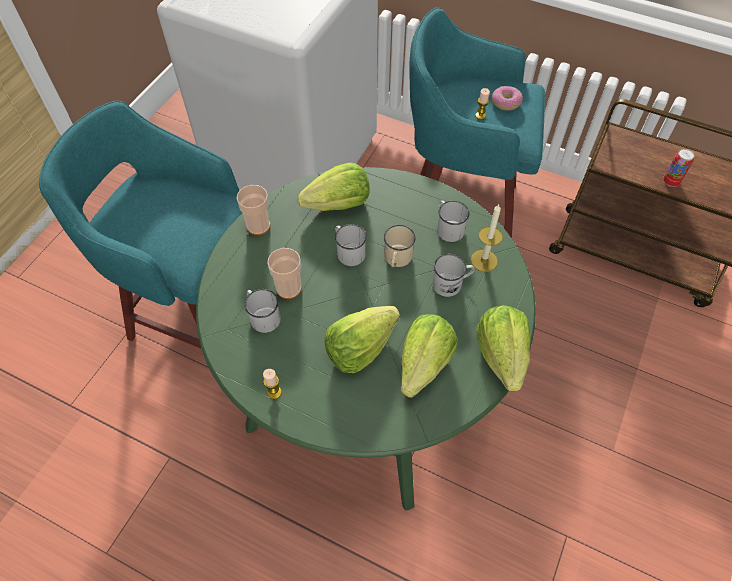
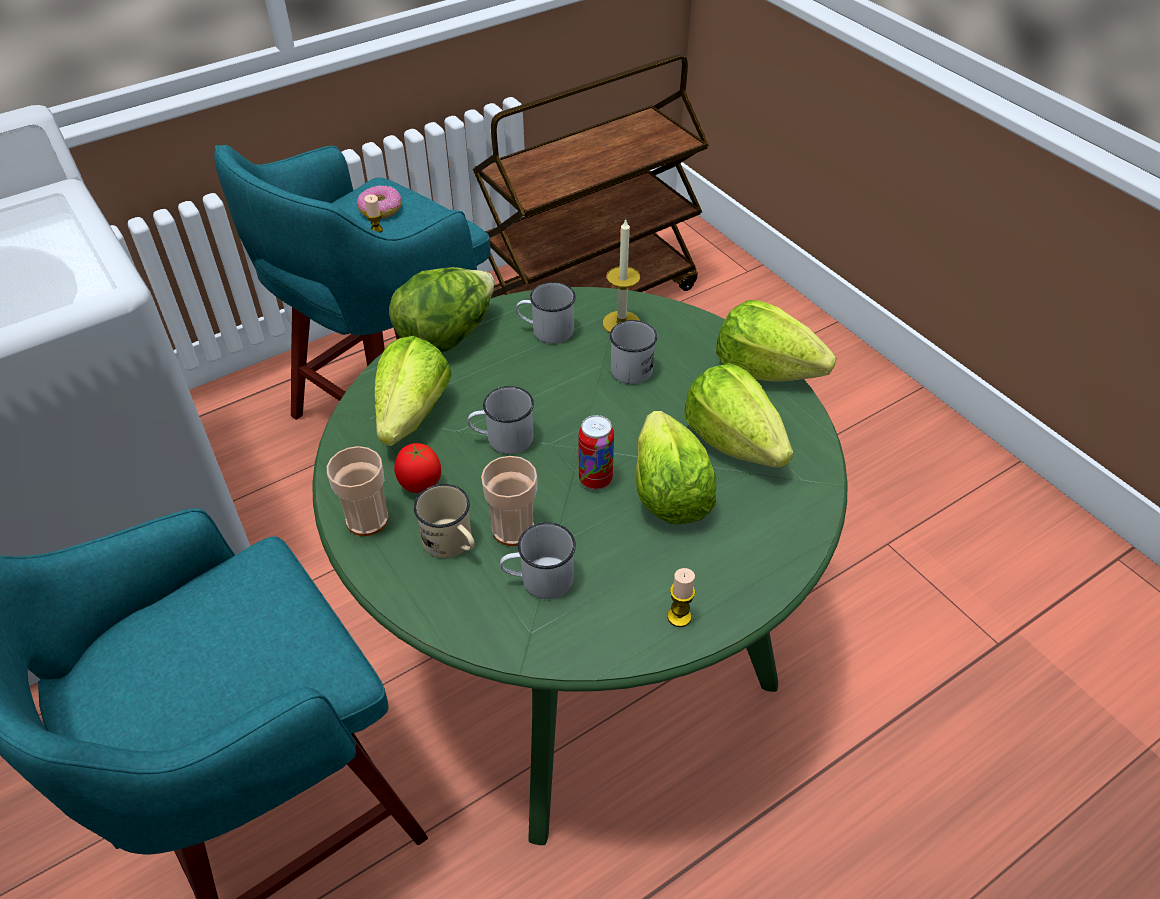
camera: 60 degrees left, 10 degrees down
beige mug [384,225,416,267] -> beige mug moved to [414,484,475,558]
can [663,149,694,187] -> can moved to [579,415,614,490]
none -> lettuce [389,267,495,352]
none -> tomato [394,443,441,493]

